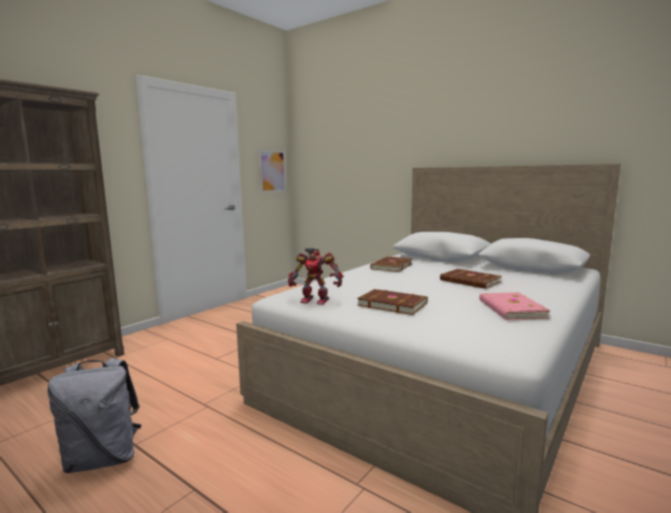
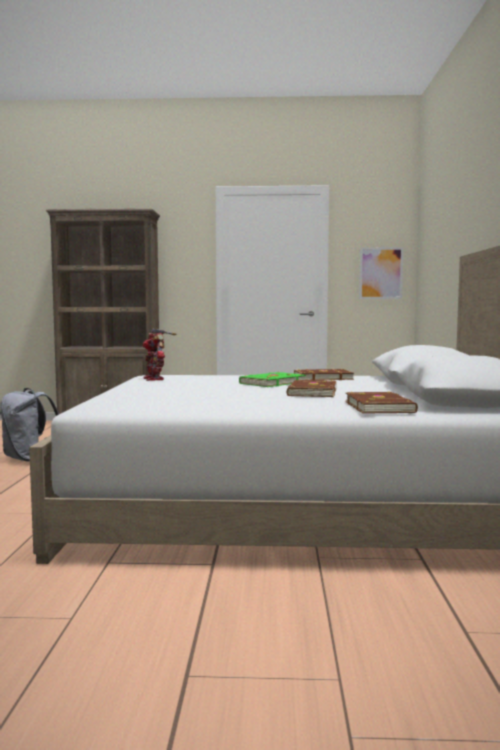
camera: 55 degrees right, 5 degrees down
brown book [357,289,428,315] -> brown book moved to [345,391,418,414]
pink book [479,292,550,320] -> none
none -> green book [239,372,306,387]

